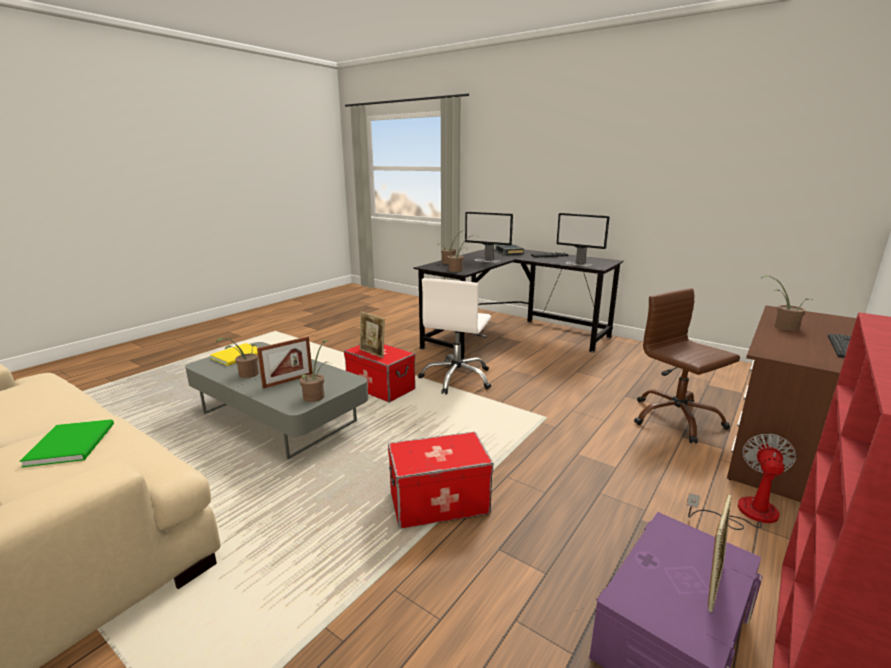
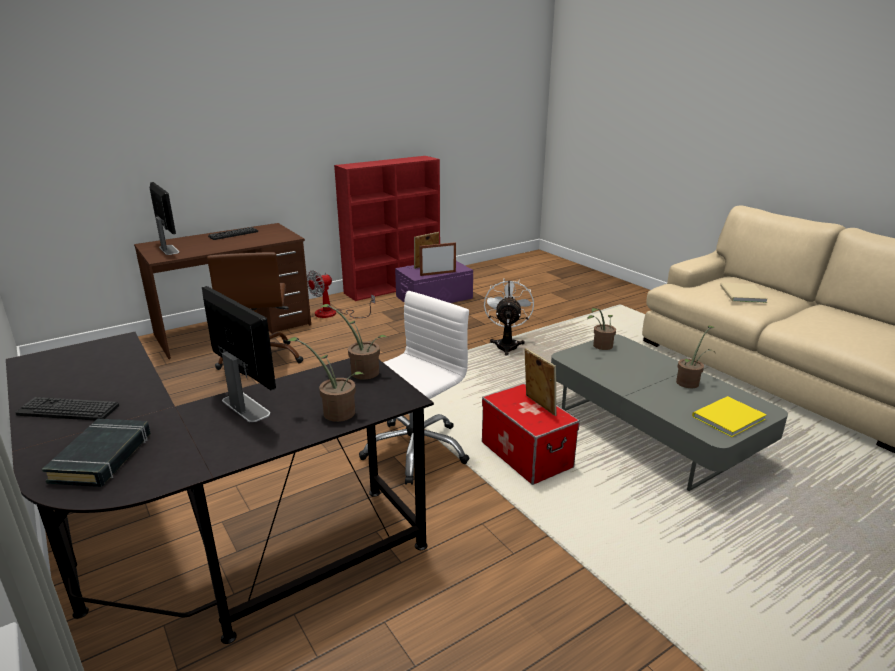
camera: 160 degrees left, 5 degrees up
green book [20,419,114,467] -> beige book [720,283,768,303]
picture frame [257,336,313,389] -> picture frame moved to [419,242,456,276]
storage box [388,432,493,529] -> white fan [484,279,534,356]
monitor [556,213,610,267] -> monitor moved to [150,182,180,255]
potted plant [762,275,813,331] -> none

